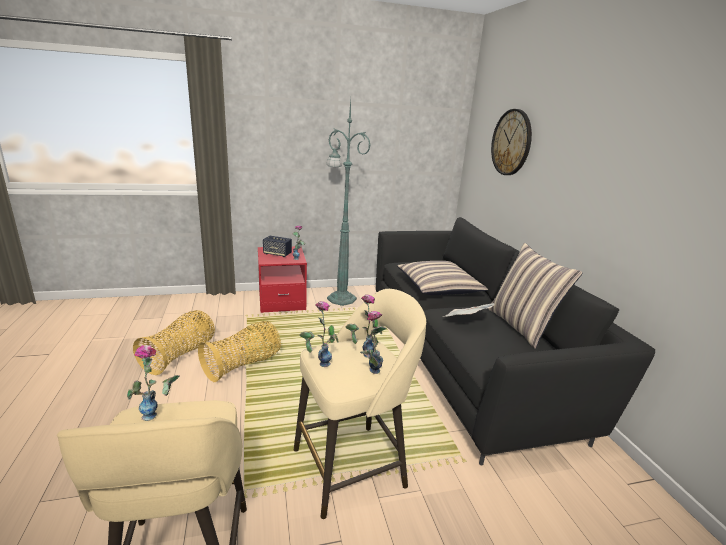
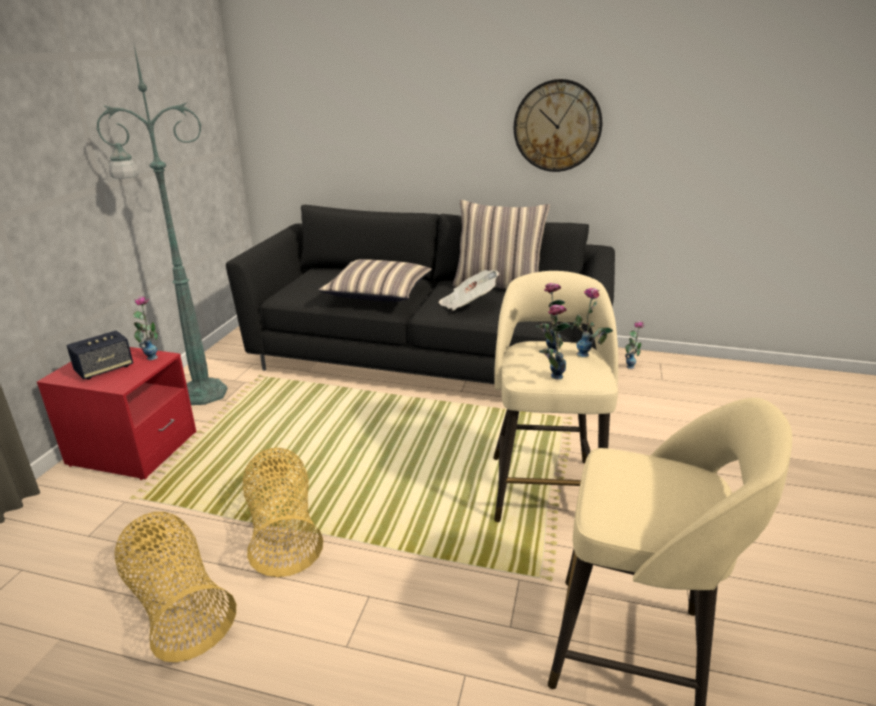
camera: 60 degrees left, 5 degrees up
vase [127,345,180,421] -> vase moved to [625,321,645,369]
wall clock [491,109,532,175] -> wall clock moved to [514,79,602,172]

